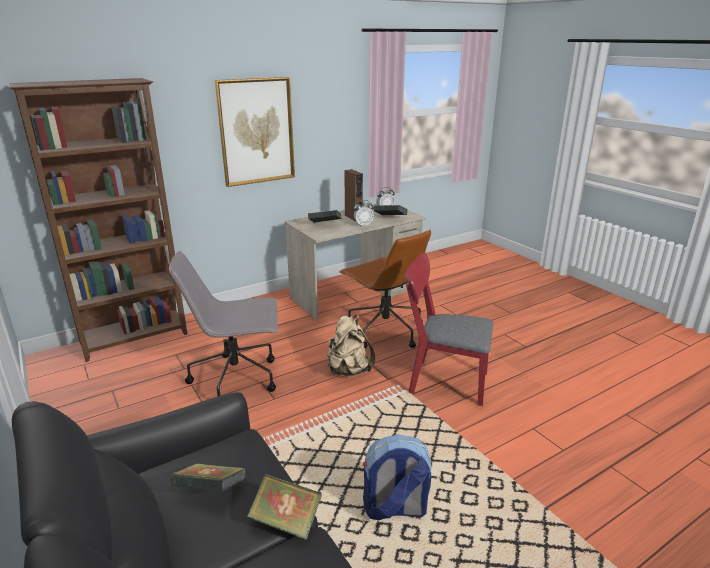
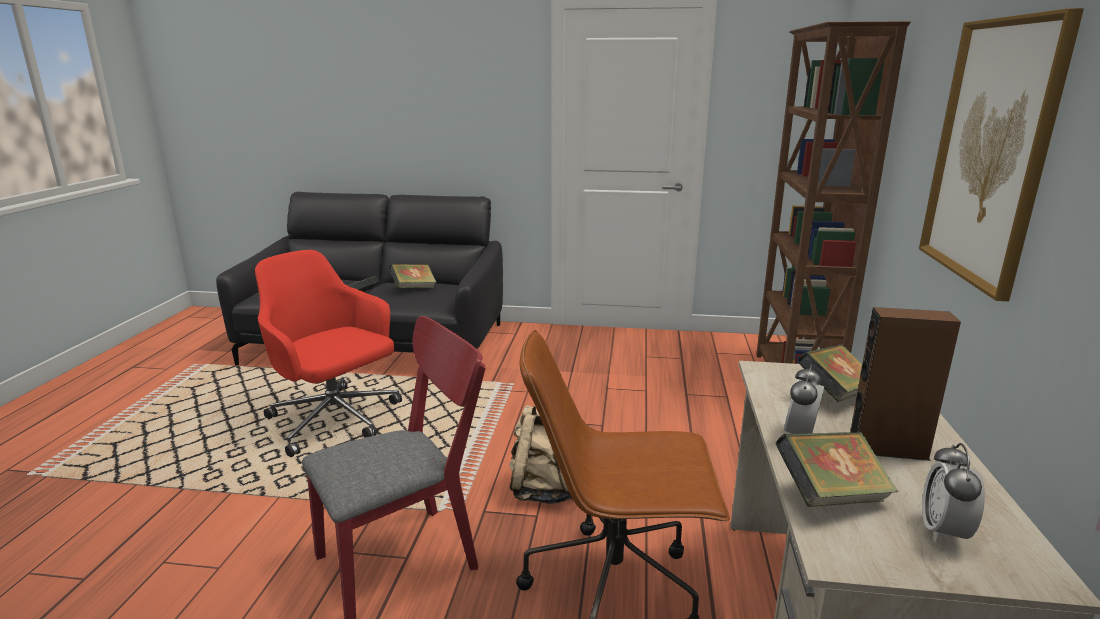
camera: 130 degrees right, 5 degrees down
grey office chair [169,251,278,397] -> none
backpack [363,435,431,520] -> red office chair [255,250,402,457]

